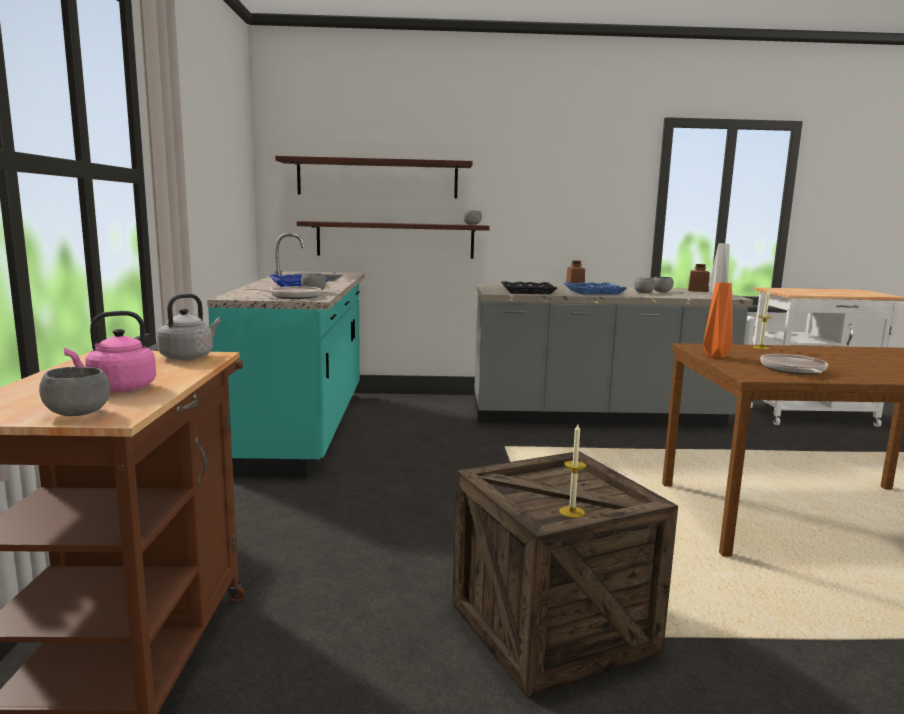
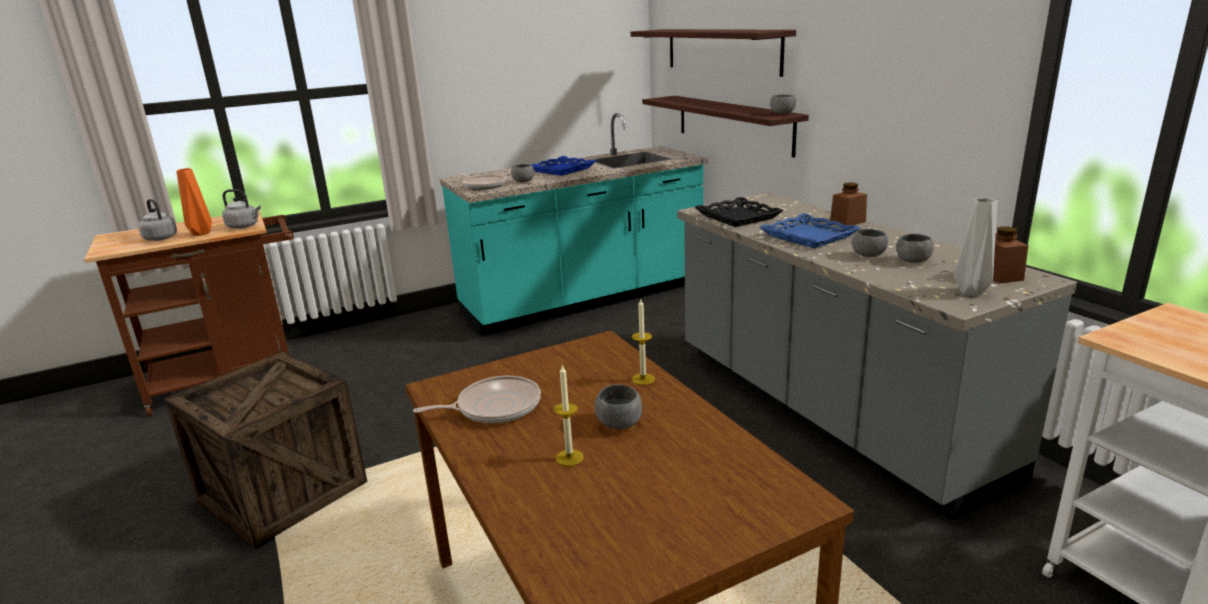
camera: 65 degrees right, 10 degrees up
grey bowl [39,367,110,416] -> grey bowl moved to [595,385,642,429]
pink kettle [64,311,156,392] -> grey kettle [138,199,177,241]
candle [560,424,586,518] -> candle moved to [554,365,584,466]
orange vase [703,282,733,359] -> orange vase moved to [176,168,212,236]

